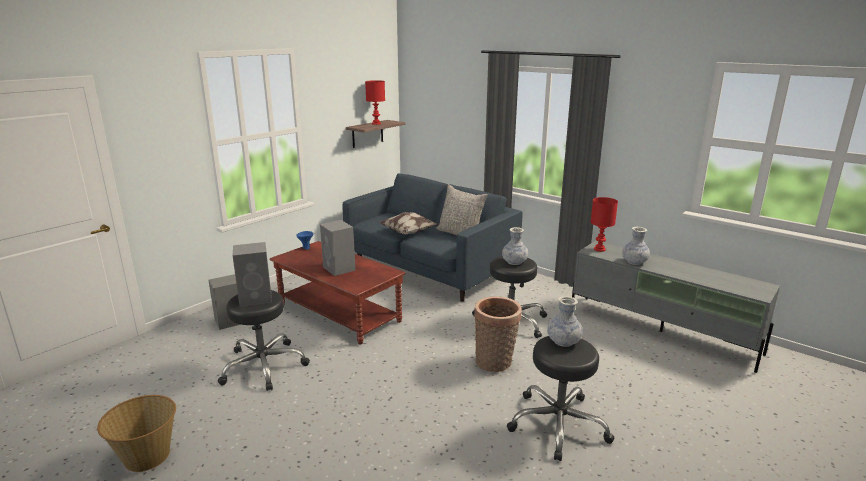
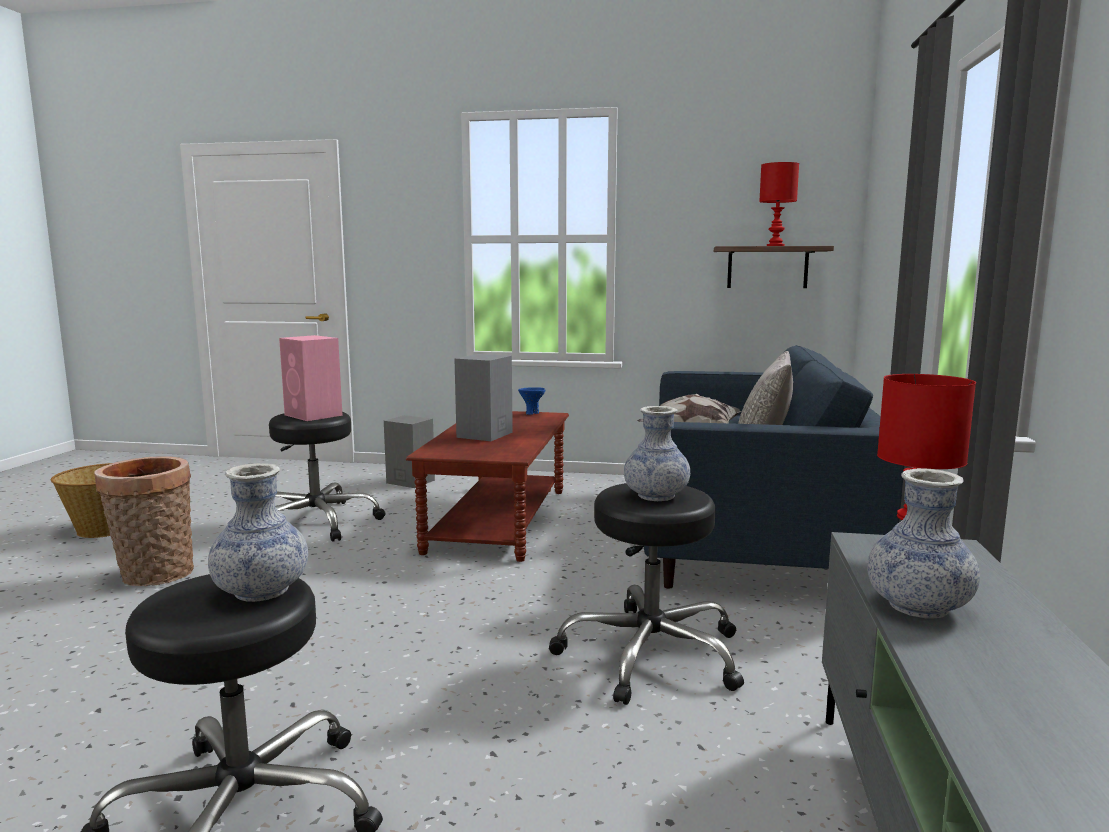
camera: 60 degrees right, 10 degrees down
grey speaker [232,242,272,307] -> pink speaker [279,335,343,421]
basket [474,296,522,372] -> basket moved to [94,456,194,586]

